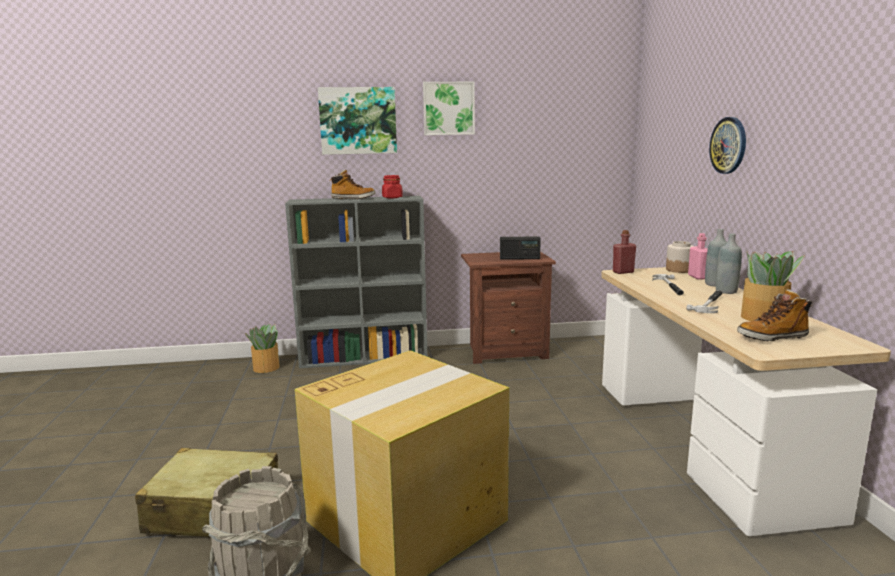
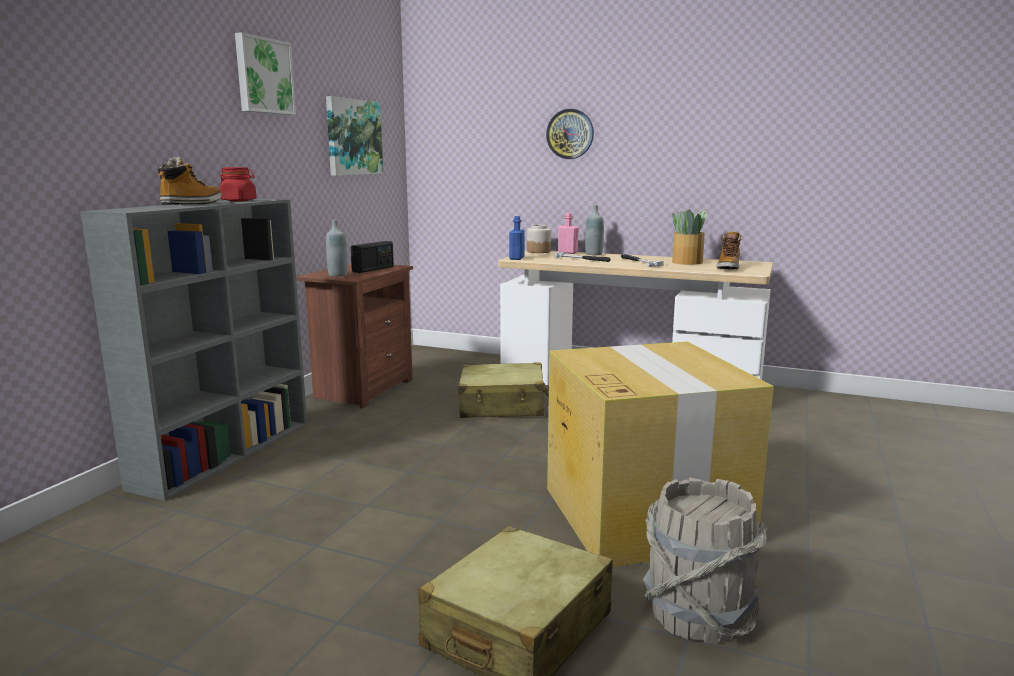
camera: 60 degrees left, 0 degrees up
potted plant [245,324,280,373] -> none
picture [318,87,397,155] -> picture moved to [326,96,383,176]
red bottle [613,230,636,274] -> blue bottle [509,216,525,260]
grey bottle [716,233,742,294] -> grey bottle moved to [326,220,348,277]
none -> beige suitcase [458,363,549,418]

